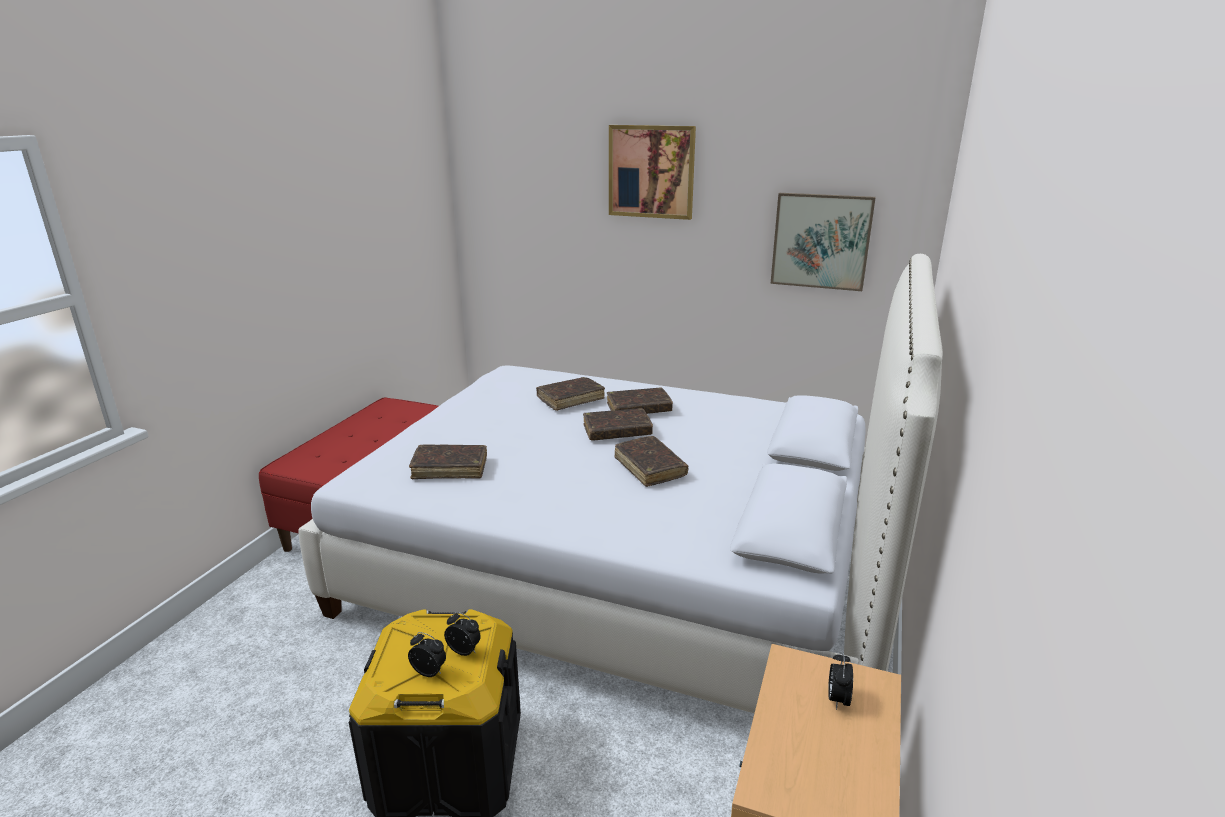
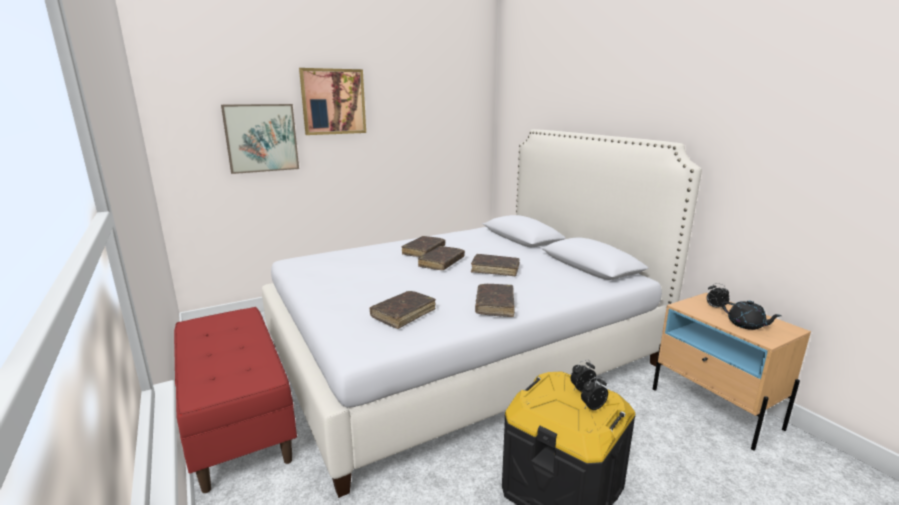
camera: 50 degrees left, 5 degrees down
brown book [536,377,605,411] -> brown book moved to [475,284,515,317]
picture [770,193,876,291] -> picture moved to [221,104,299,174]
none -> black teapot [722,301,782,330]

